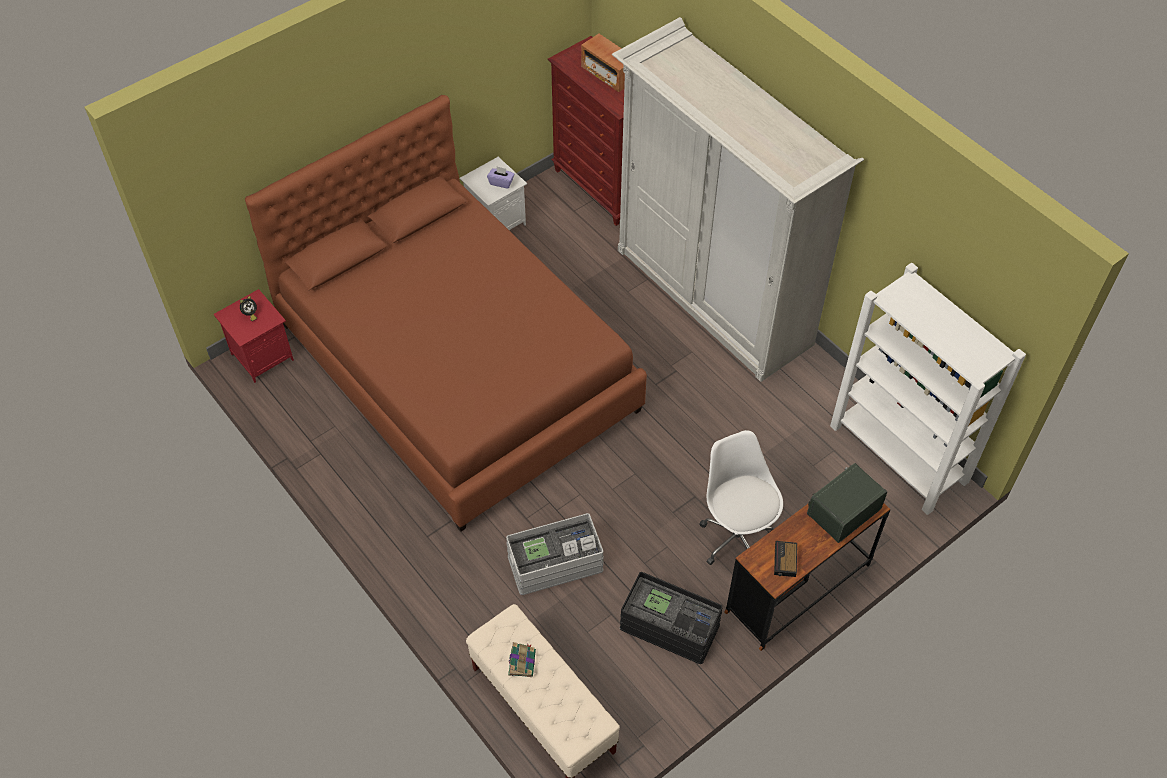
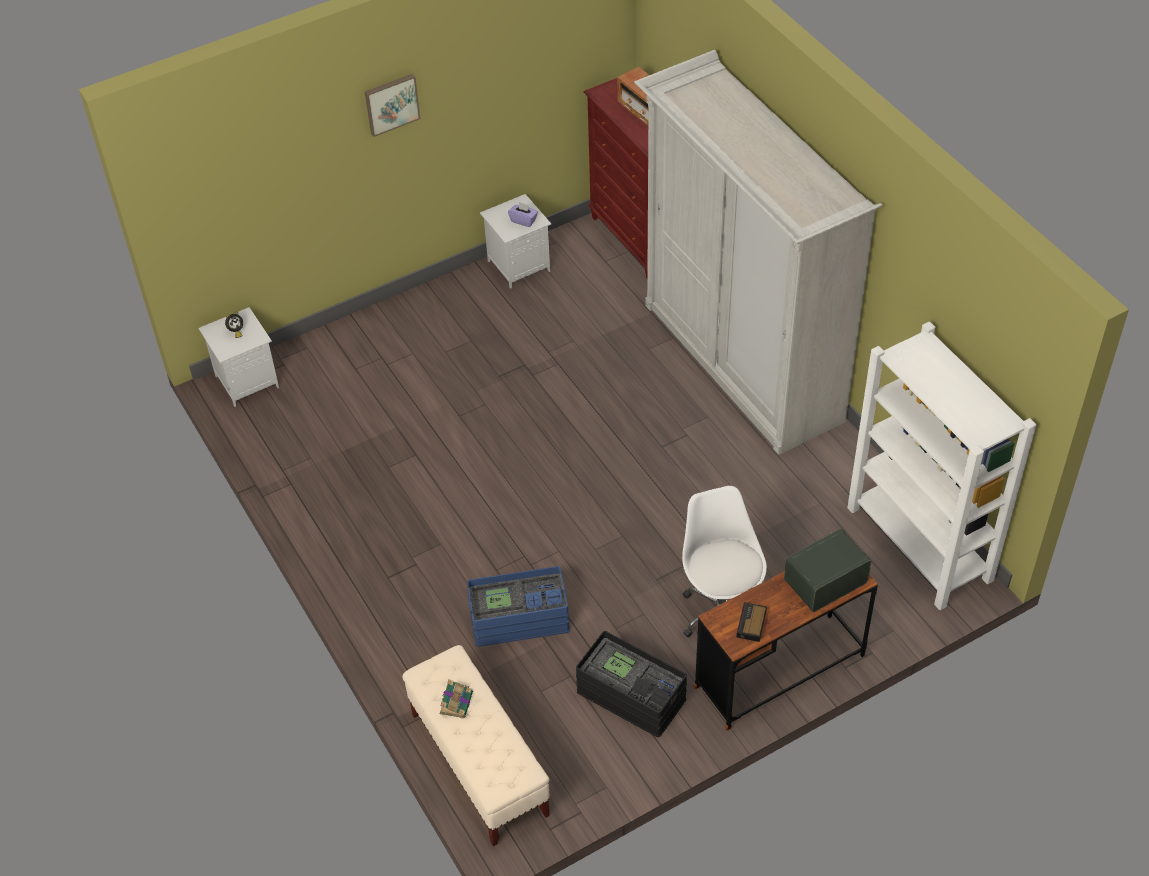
camera: 10 degrees right, 5 degrees down
red nightstand [214,289,294,383] -> grey nightstand [198,307,279,407]
brown bed [245,95,647,532] -> none
grey storage box [506,513,604,595] -> blue storage box [467,566,570,647]
none -> picture [365,74,420,137]

